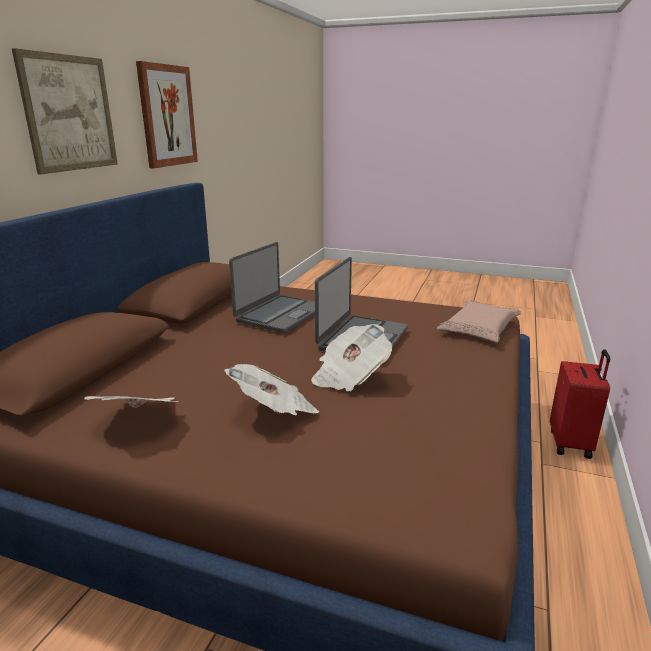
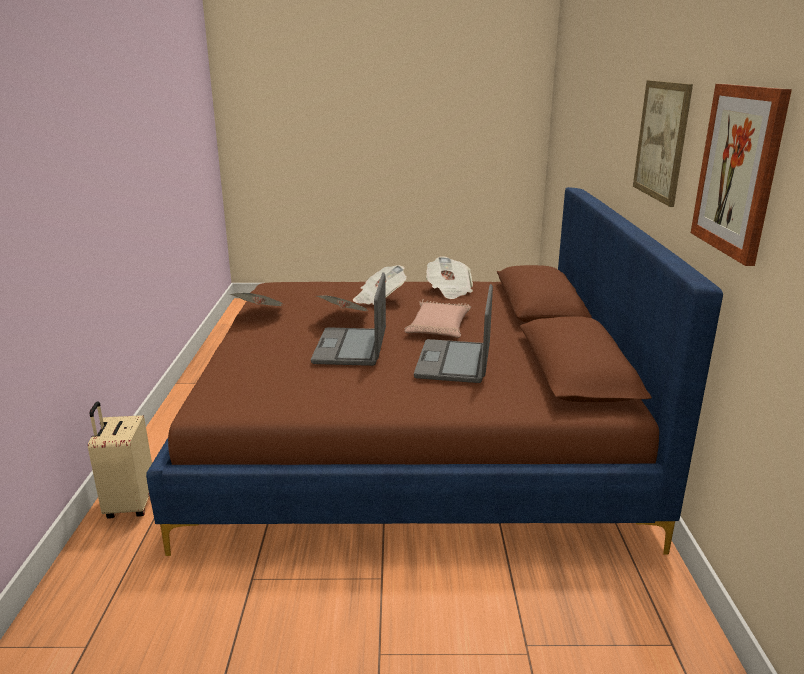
camera: 160 degrees right, 0 degrees up
beige pillow [437,300,521,343] -> beige pillow moved to [404,299,471,338]
red suitcase [550,349,610,459] -> beige suitcase [88,401,152,519]
none -> newspaper [229,293,283,306]

